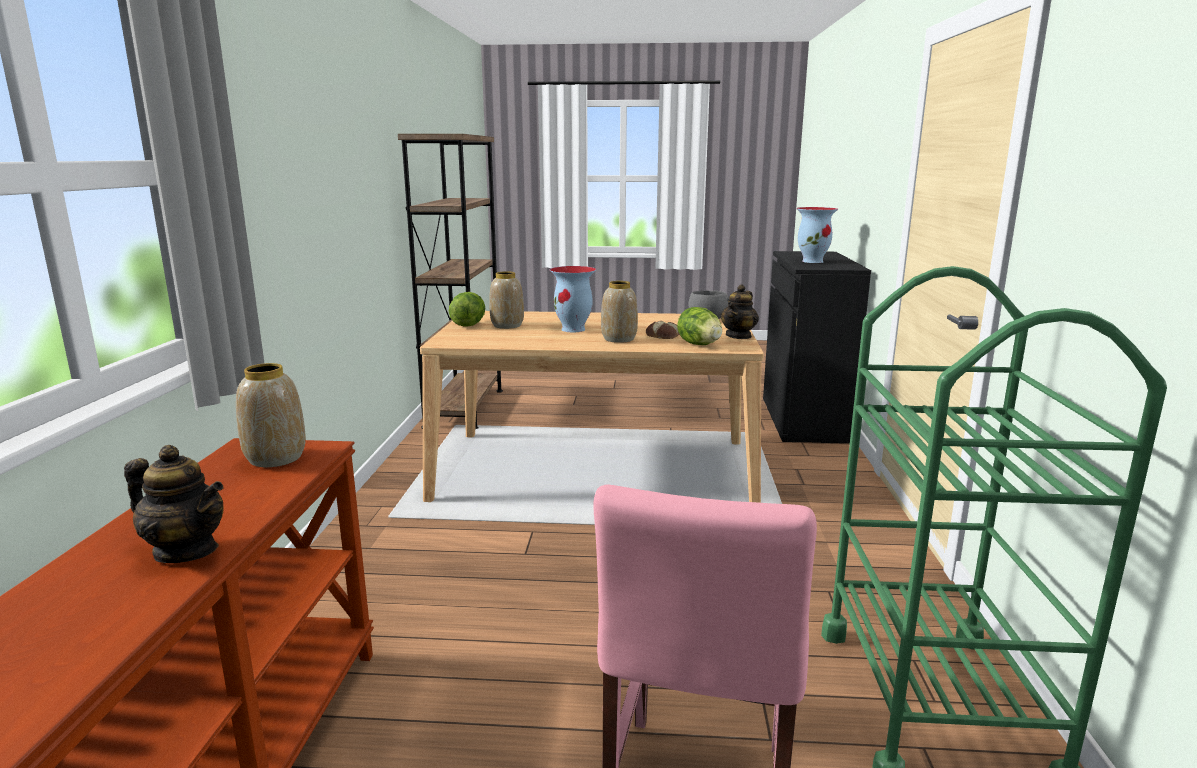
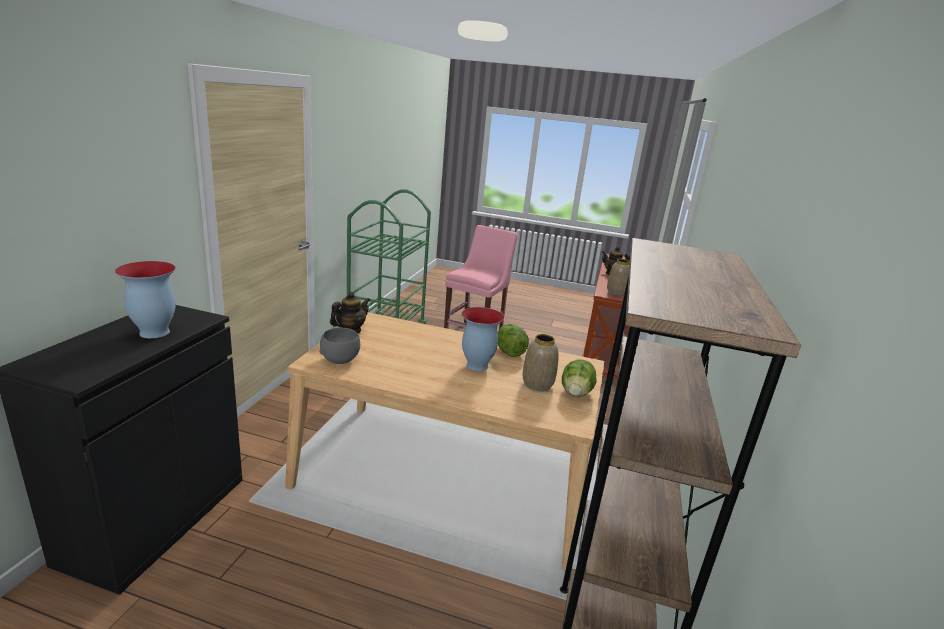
camera: 170 degrees left, 5 degrees up
vase [601,281,638,343] -> none
bread [646,321,680,339] -> none
lettuce [677,307,722,345] -> lettuce moved to [497,324,529,357]

